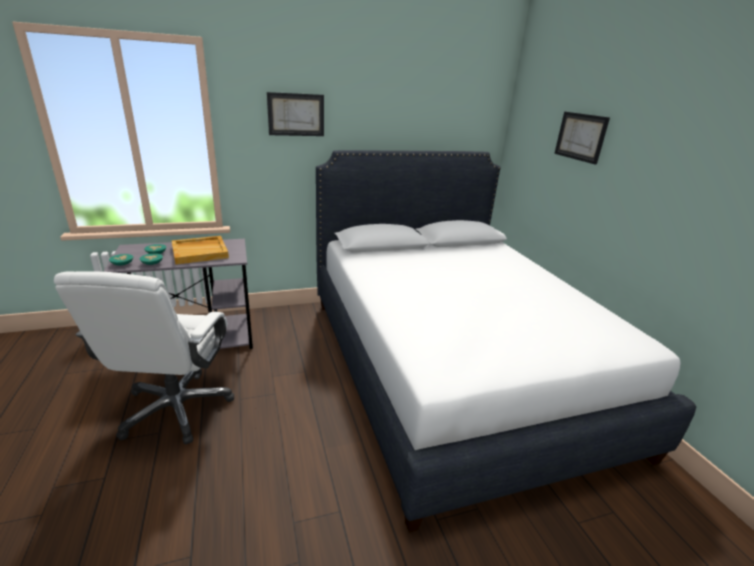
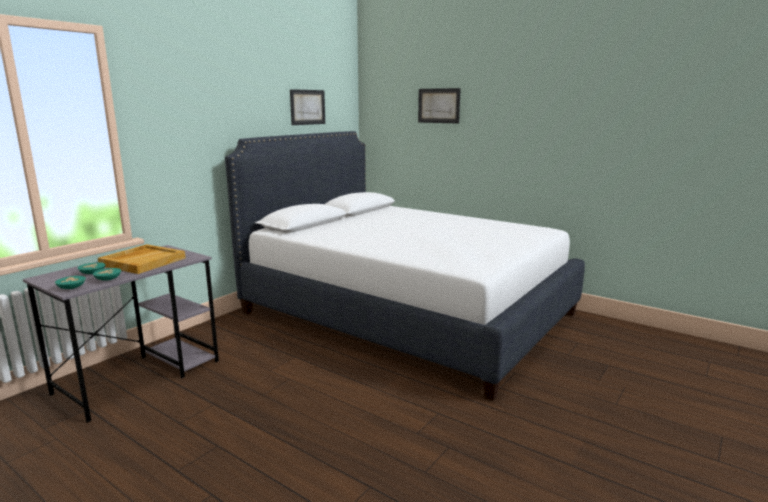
camera: 35 degrees left, 10 degrees down
white office chair [54,271,234,444] -> none
picture [267,92,324,136] -> picture moved to [290,89,325,125]

